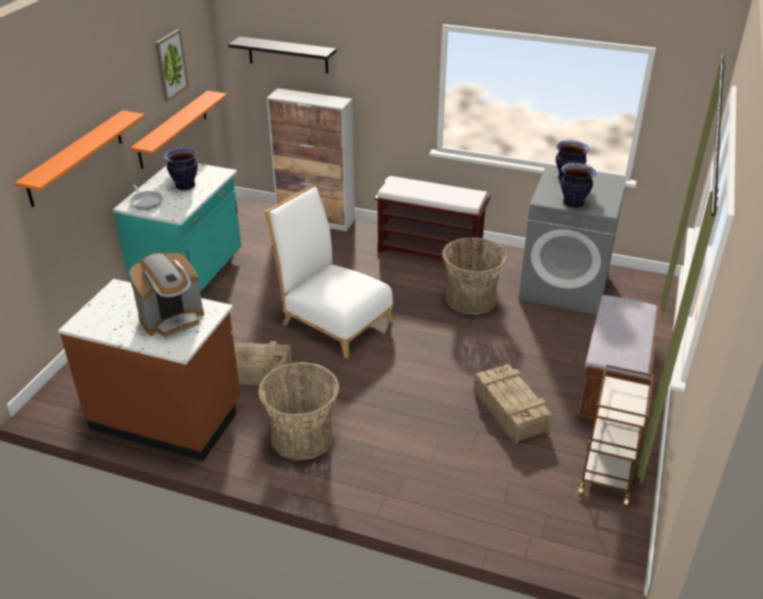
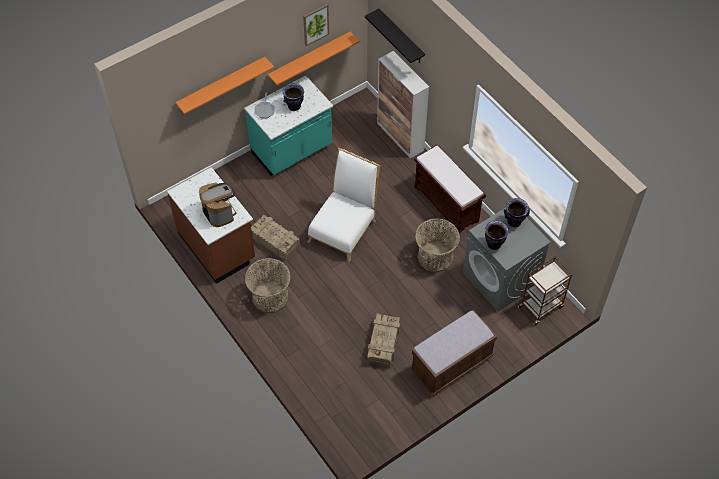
camera: 35 degrees right, 20 degrees up
coffee machine [129,252,204,338] -> coffee machine turned 120 degrees counterclockwise [199,182,236,227]
white chair [264,184,394,358] -> white chair turned 45 degrees clockwise [307,147,380,262]
brown cart [578,365,654,505] -> brown cart moved to [517,257,572,325]

